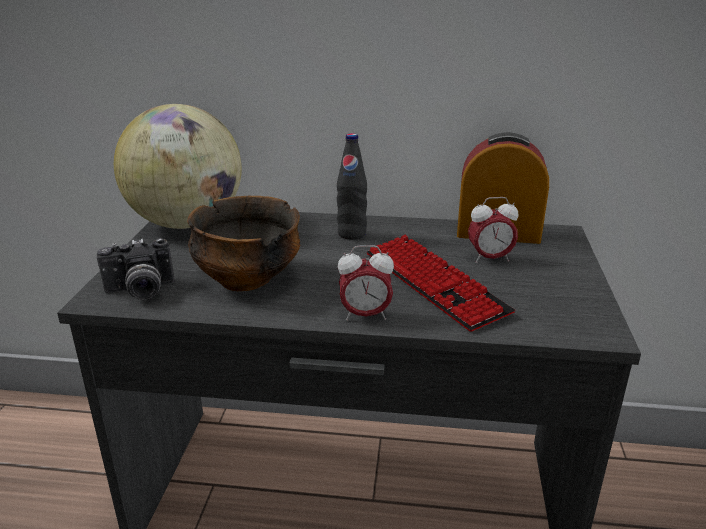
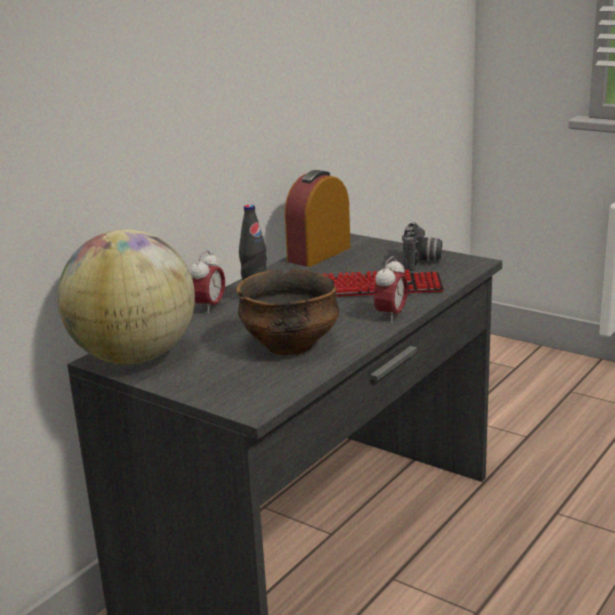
camera: 60 degrees left, 5 degrees down
camera [97,238,175,300] -> camera moved to [402,222,442,271]
alarm clock [468,197,518,263] -> alarm clock moved to [190,250,225,314]

